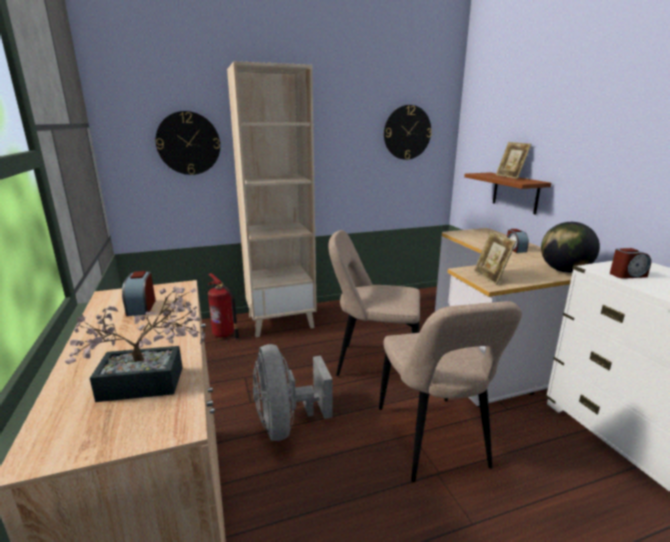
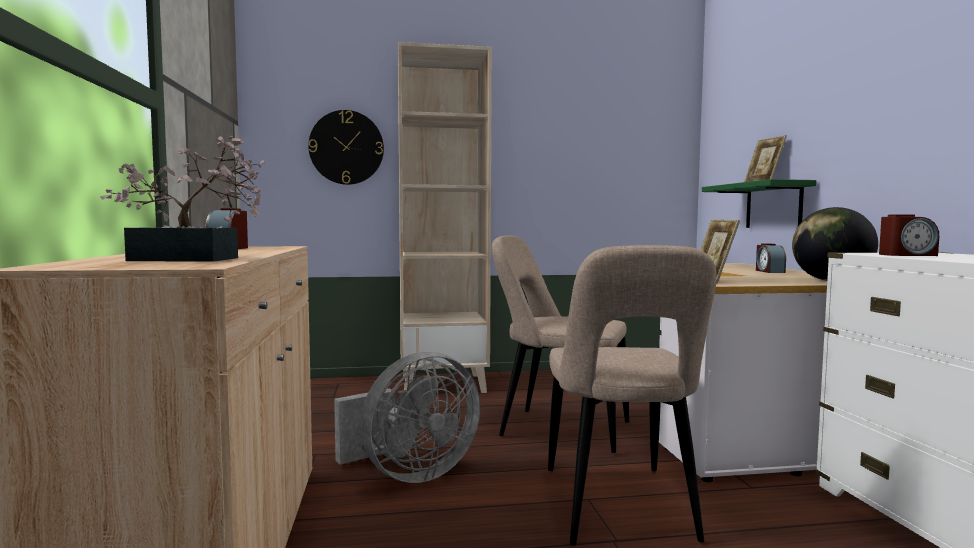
camera: 10 degrees right, 15 degrees down
fire extinguisher [208,273,239,339] -> none
grey fan [253,344,333,441] -> grey fan turned 120 degrees counterclockwise [334,352,480,483]
wall clock [384,105,432,160] -> none
brown shelf [464,172,551,214] -> green shelf [702,179,817,228]

